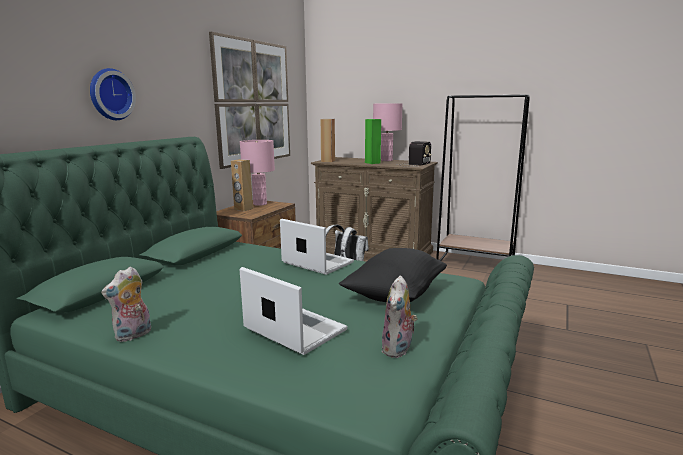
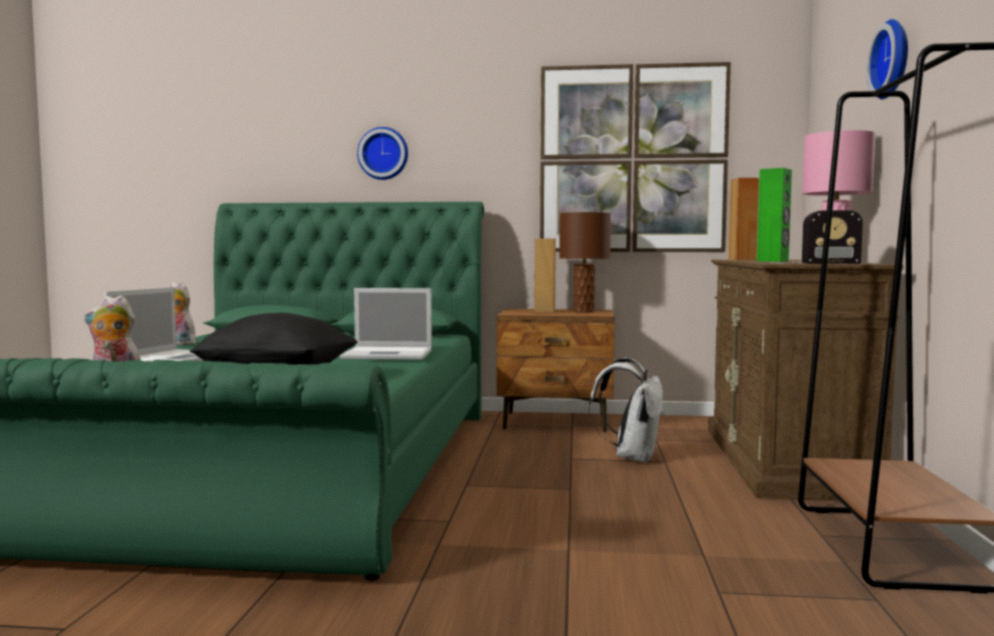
camera: 70 degrees right, 10 degrees down
pink table lamp [240,140,275,206] -> brown table lamp [559,212,611,313]
laptop [280,219,354,275] -> laptop turned 75 degrees clockwise [340,288,432,360]
none -> wall clock [867,19,908,99]

